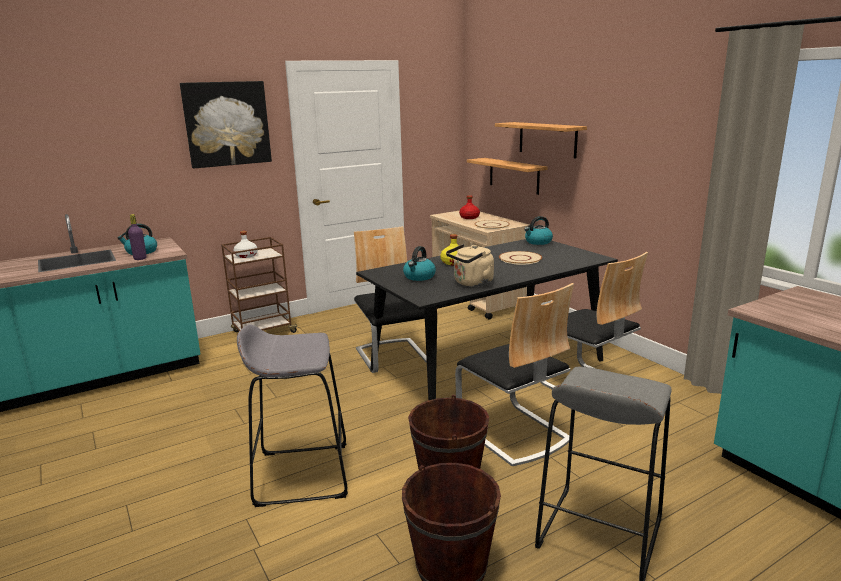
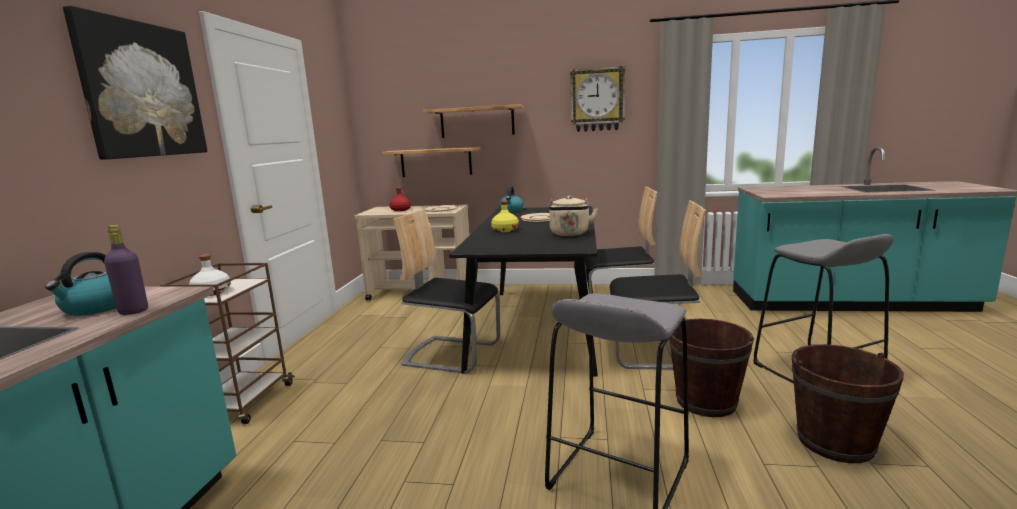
camera: 50 degrees left, 5 degrees down
kettle [403,246,436,281] -> none
none -> wall clock [570,66,625,132]

